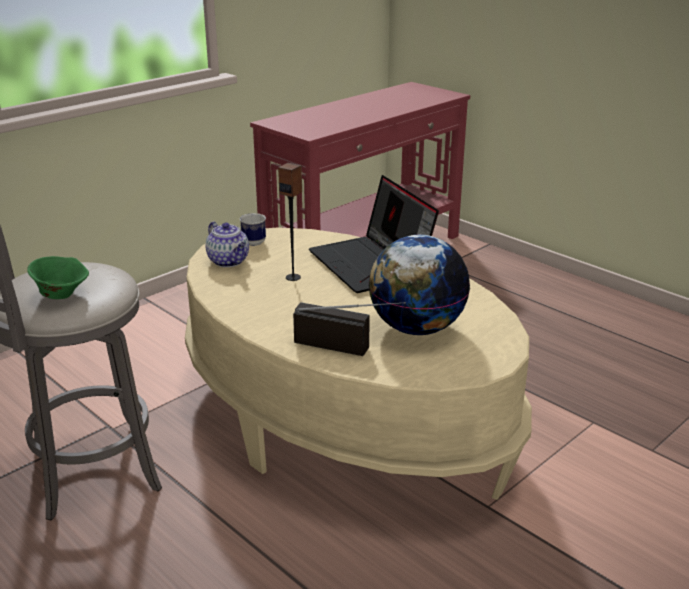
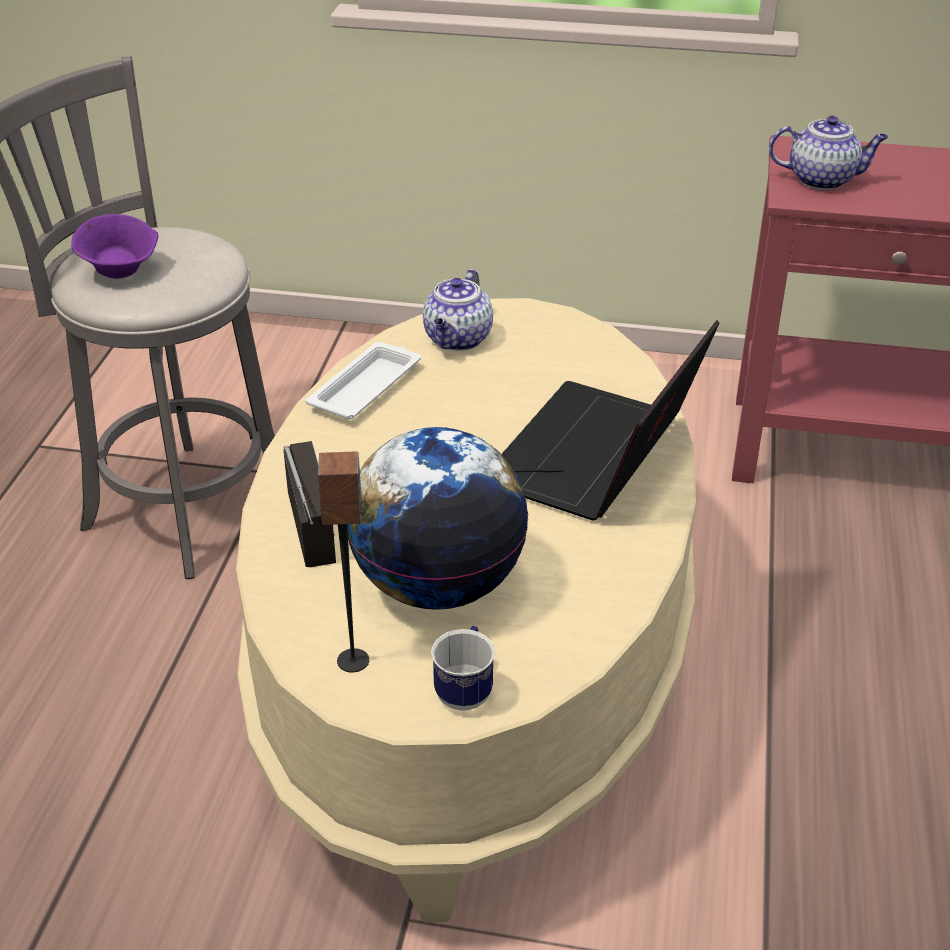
camera: 55 degrees right, 10 degrees up
green bowl [27,256,89,299] -> purple bowl [71,214,158,279]
mug [240,213,266,246] -> mug moved to [431,625,495,711]
speaker [278,163,302,281] -> speaker moved to [318,452,369,673]
none -> white tray [305,342,421,419]
none -> teapot [769,116,888,190]

